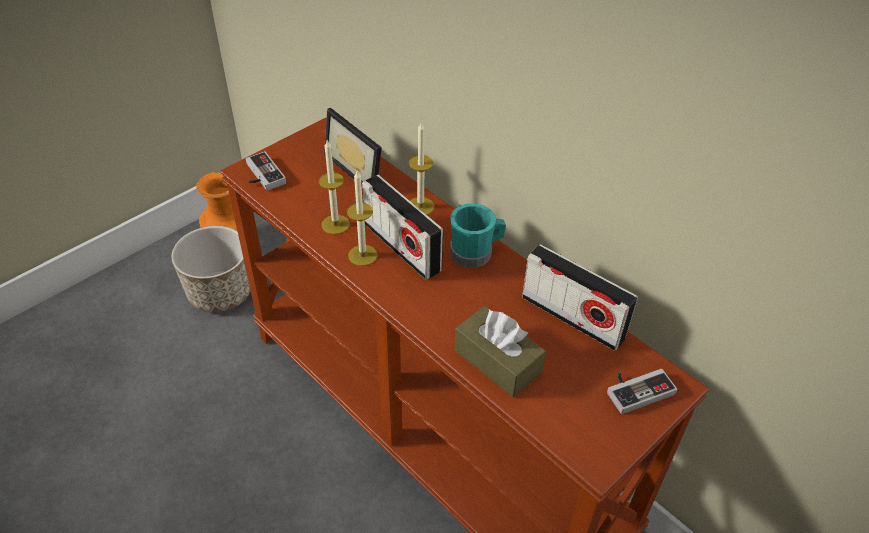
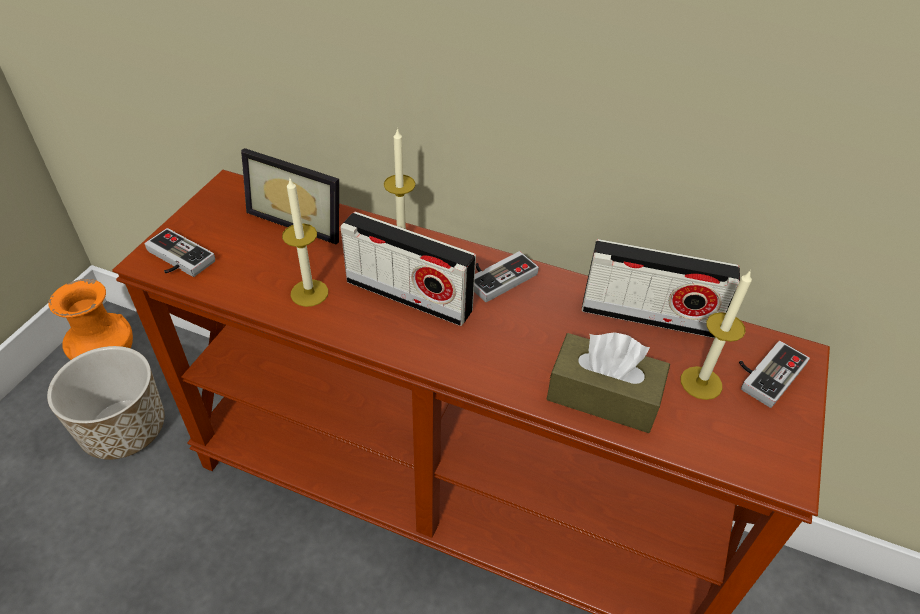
camera: 25 degrees left, 0 degrees up
candle [347,171,378,266] -> candle moved to [681,270,752,400]
turquoise mug [450,203,506,268] -> game controller [474,251,539,302]

